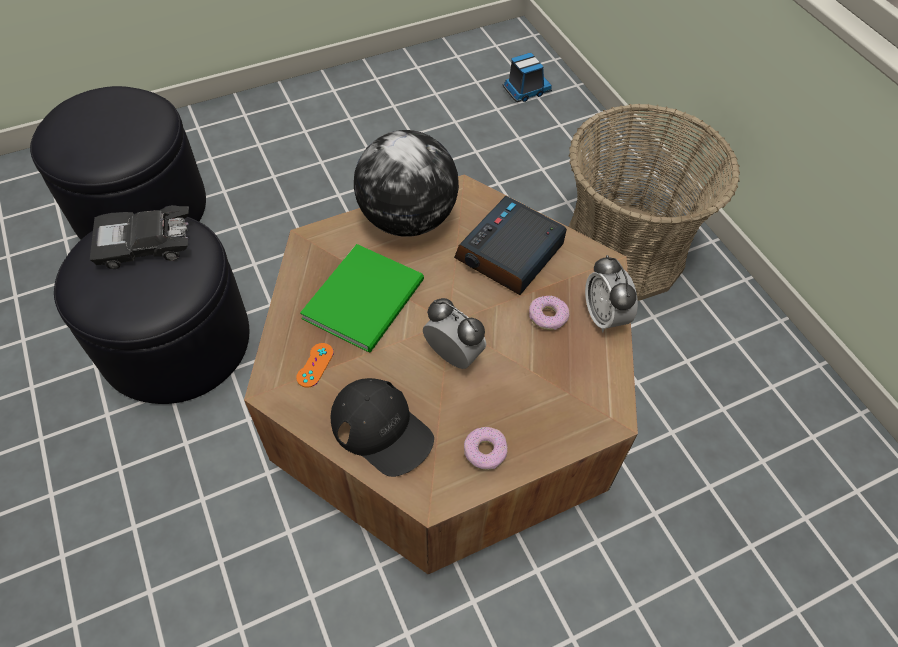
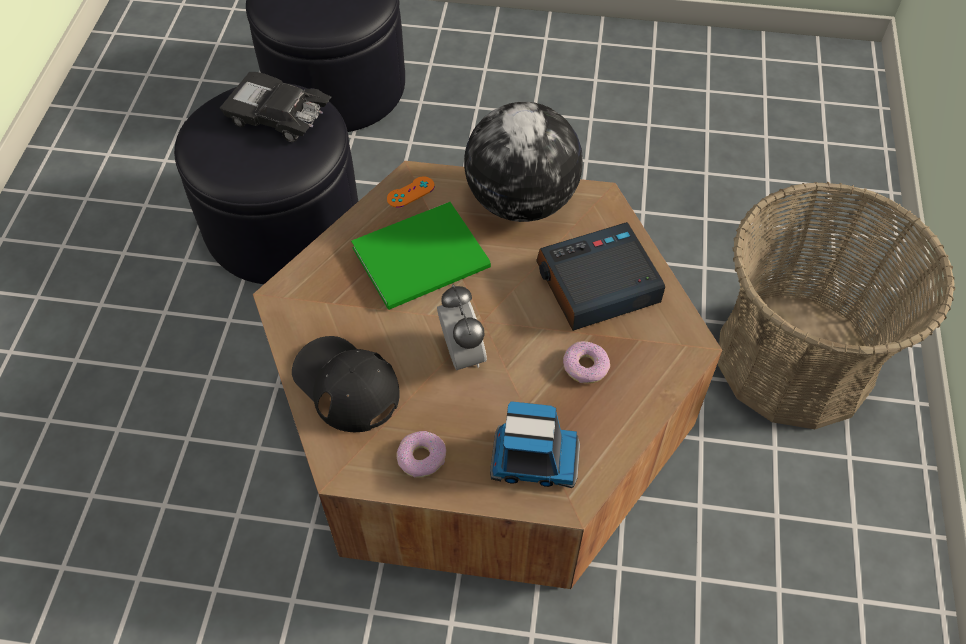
camera: 35 degrees right, 0 degrees up
orange game controller [296,343,334,388] -> orange game controller moved to [387,176,435,208]
black cap [331,378,434,477] -> black cap turned 150 degrees clockwise [292,336,400,432]
toy truck [503,53,552,102] -> toy truck moved to [490,401,580,488]
alarm clock [585,255,638,333] -> none

